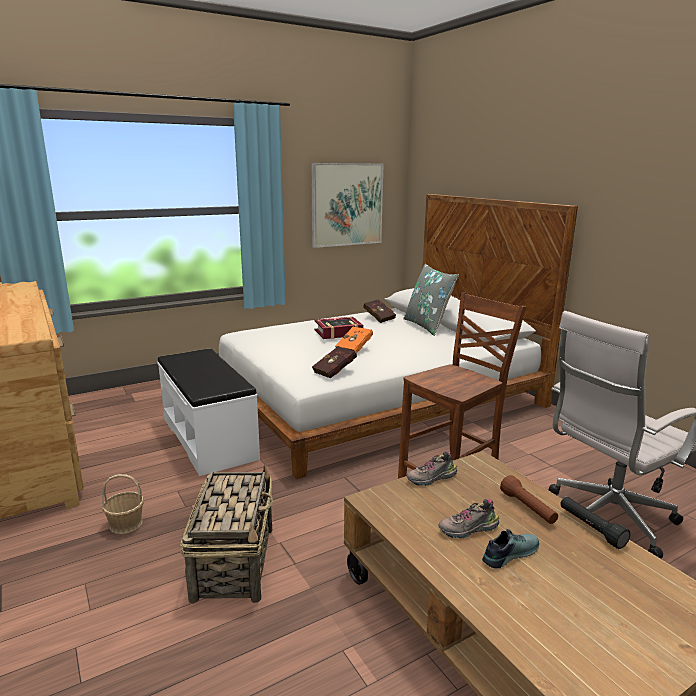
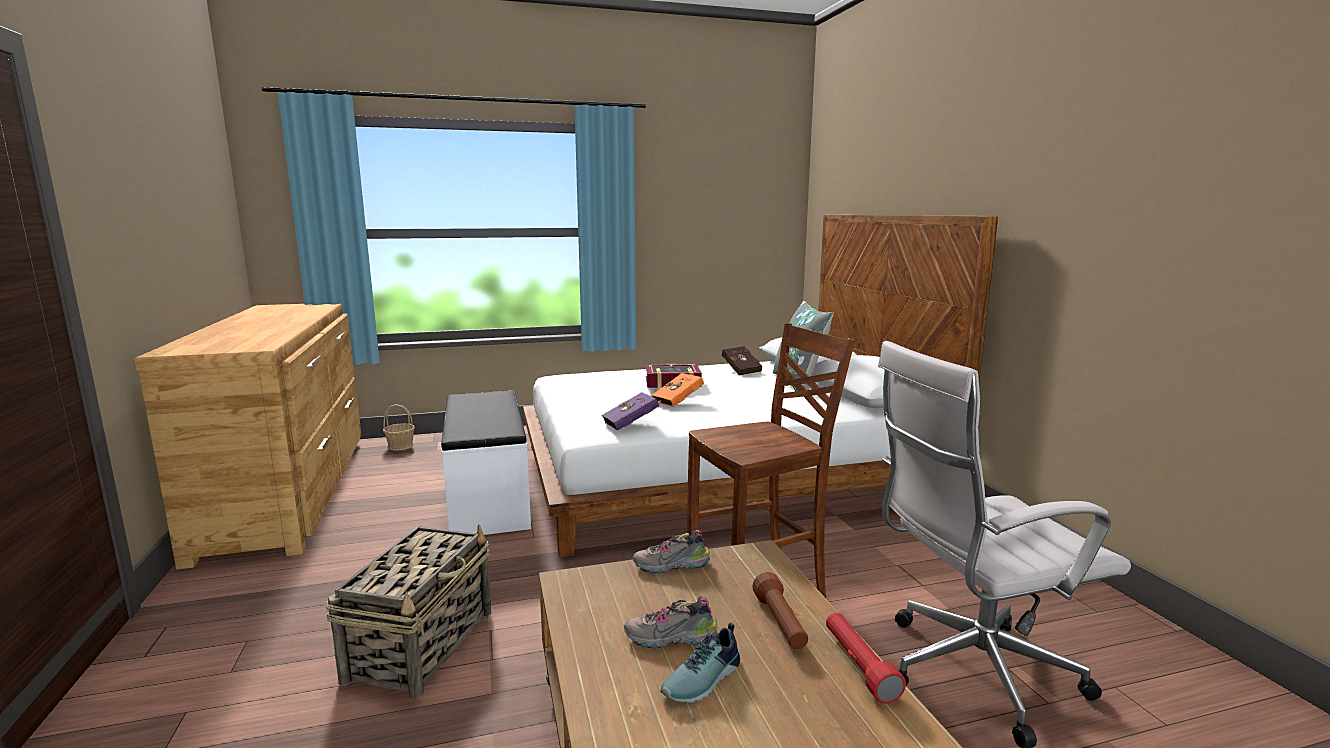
camera: 15 degrees right, 5 degrees down
basket [102,474,144,534] -> basket moved to [383,404,415,451]
picture [311,163,384,248] -> none
red book [312,346,357,378] -> purple book [602,392,662,431]
shoe [482,529,539,569] -> shoe turned 150 degrees clockwise [660,623,740,703]
black flashlight [560,496,630,549] -> red flashlight [826,613,906,704]

